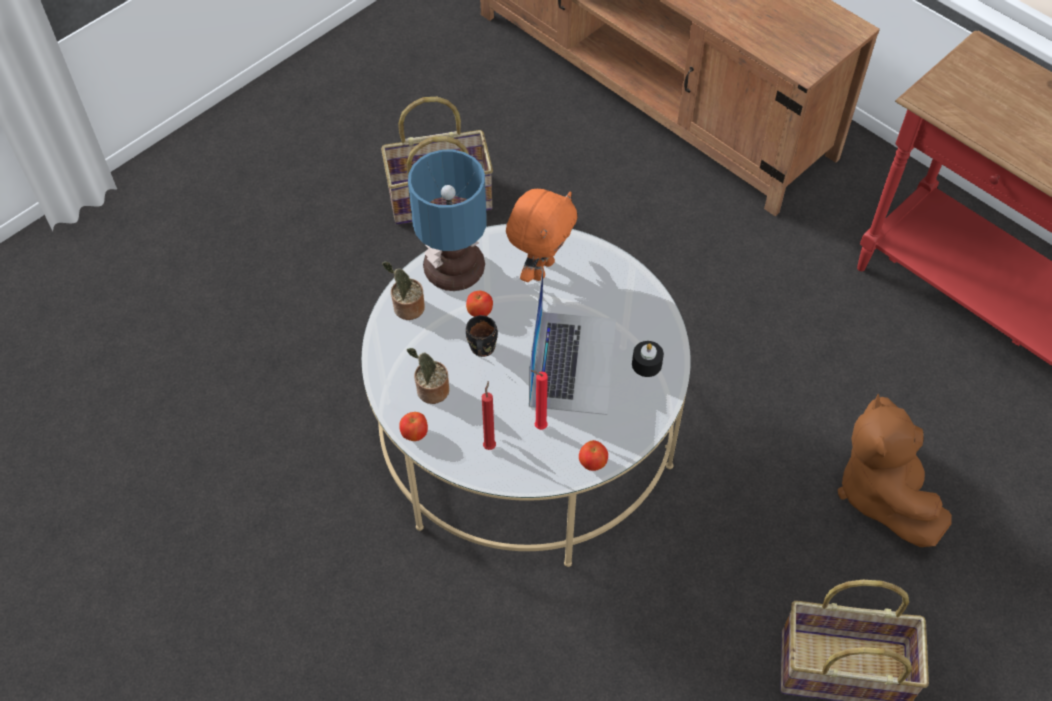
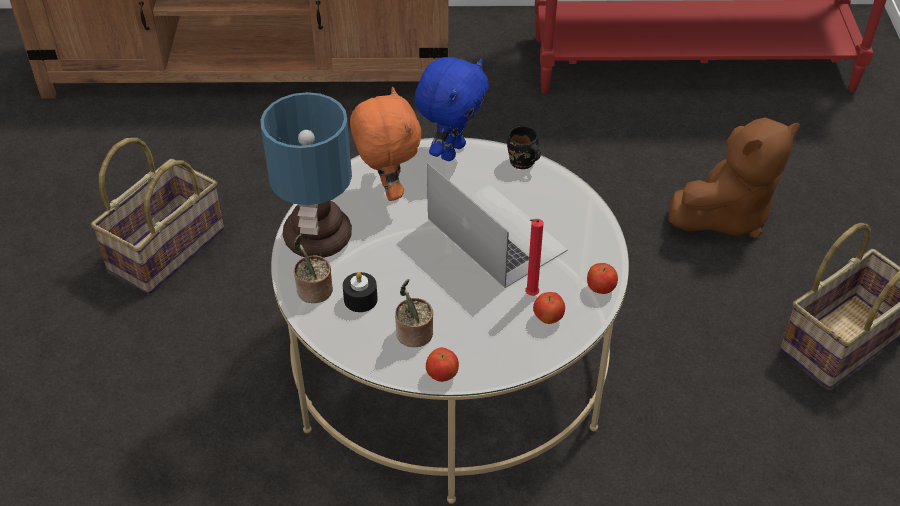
camera: 45 degrees left, 10 degrees down
apple [466,291,493,317] -> apple moved to [533,292,565,324]
black mug [466,315,498,357] -> black mug moved to [507,126,541,169]
red candle [482,381,496,450] -> none
black candle [632,341,664,377] -> black candle moved to [343,272,377,312]
brown plush toy [838,393,952,547] -> brown plush toy turned 75 degrees counterclockwise [669,118,800,238]
none -> blue plush toy [414,57,489,161]

